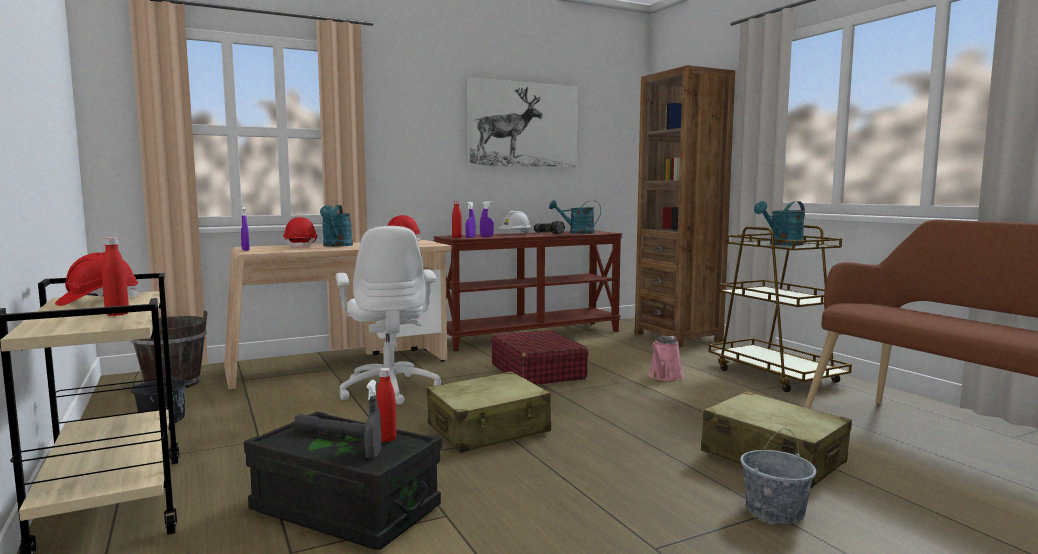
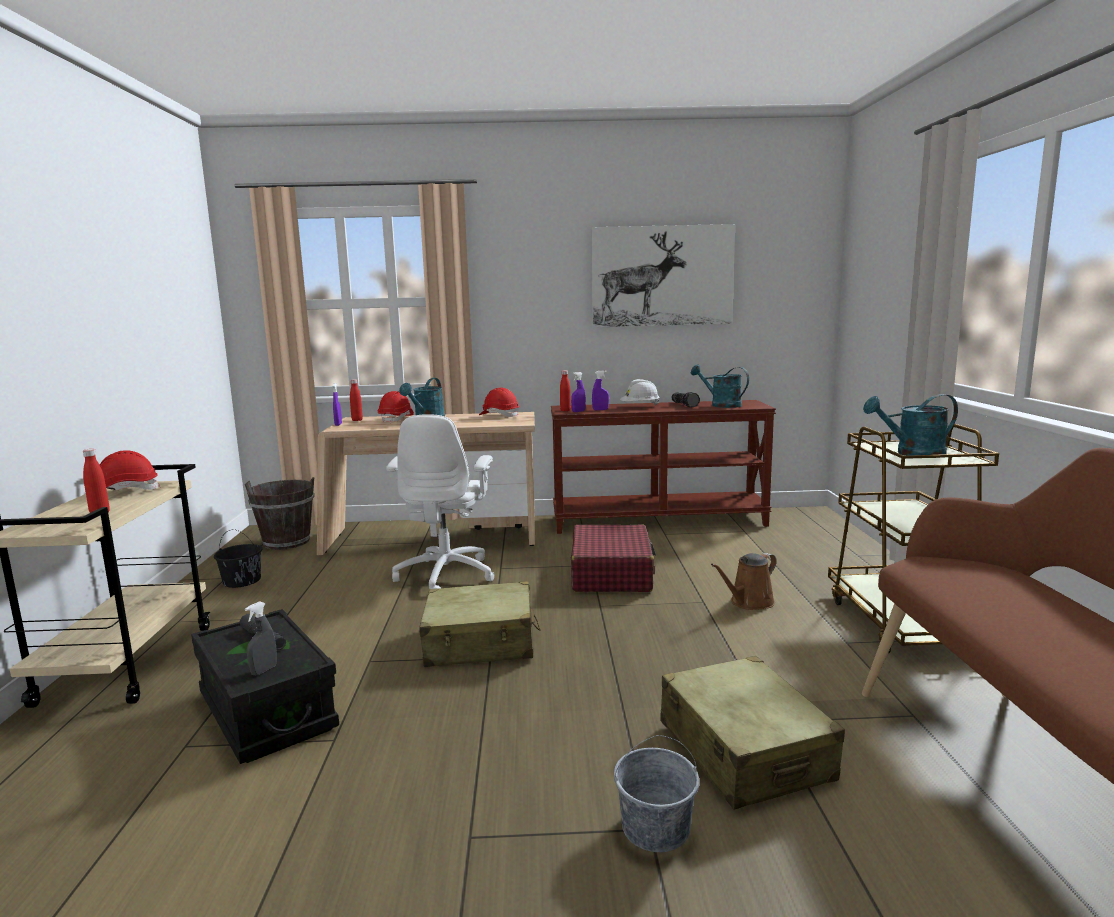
camera: 25 degrees right, 5 degrees up
red bottle [376,368,397,442] -> red bottle moved to [350,379,363,421]
brown bookcase [635,65,735,348] -> none
pink watering can [648,336,684,381] -> brown watering can [711,553,777,610]

